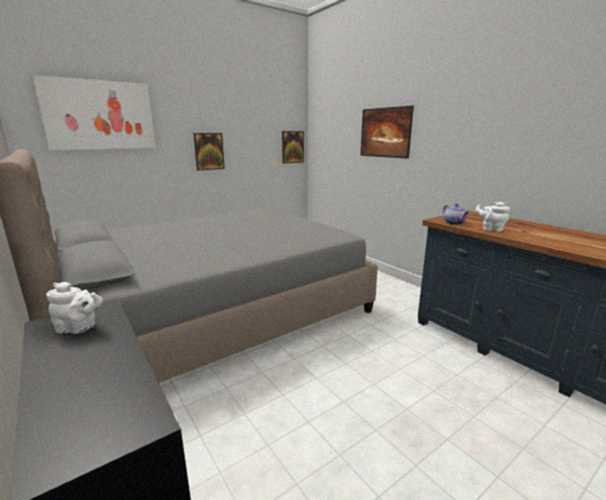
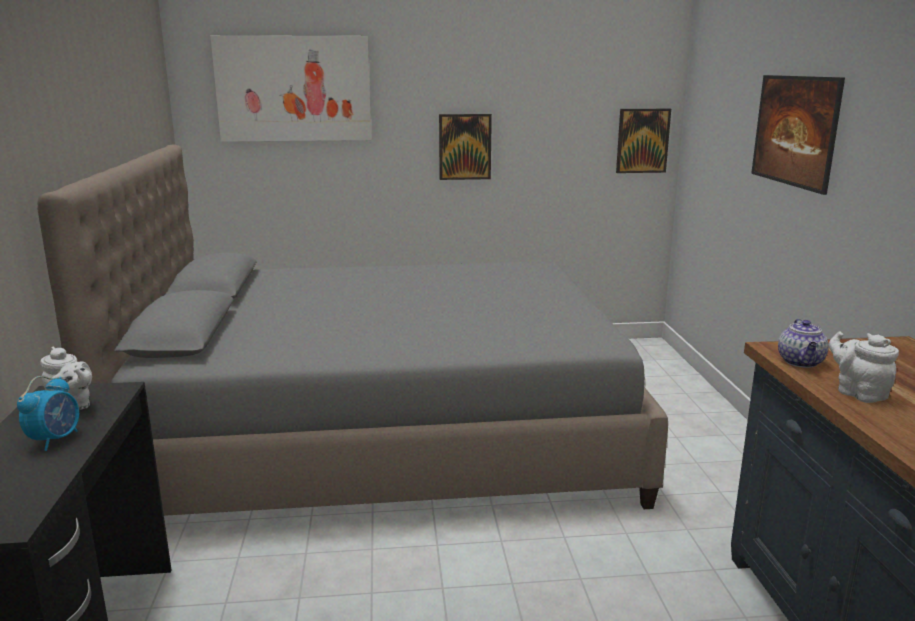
camera: 30 degrees right, 0 degrees up
none -> alarm clock [17,376,79,451]

